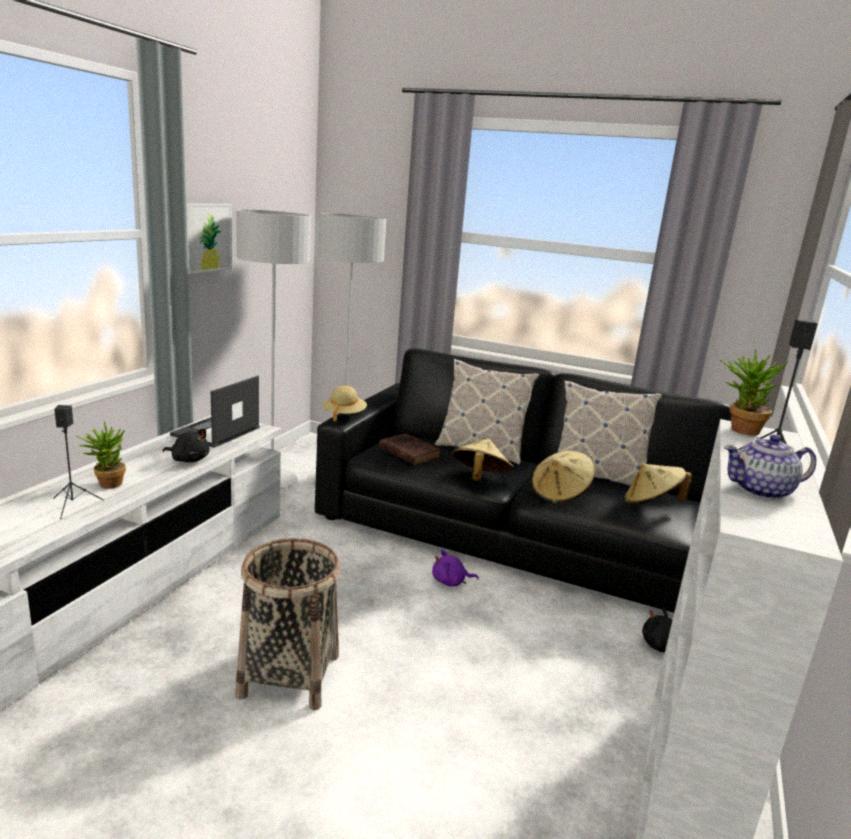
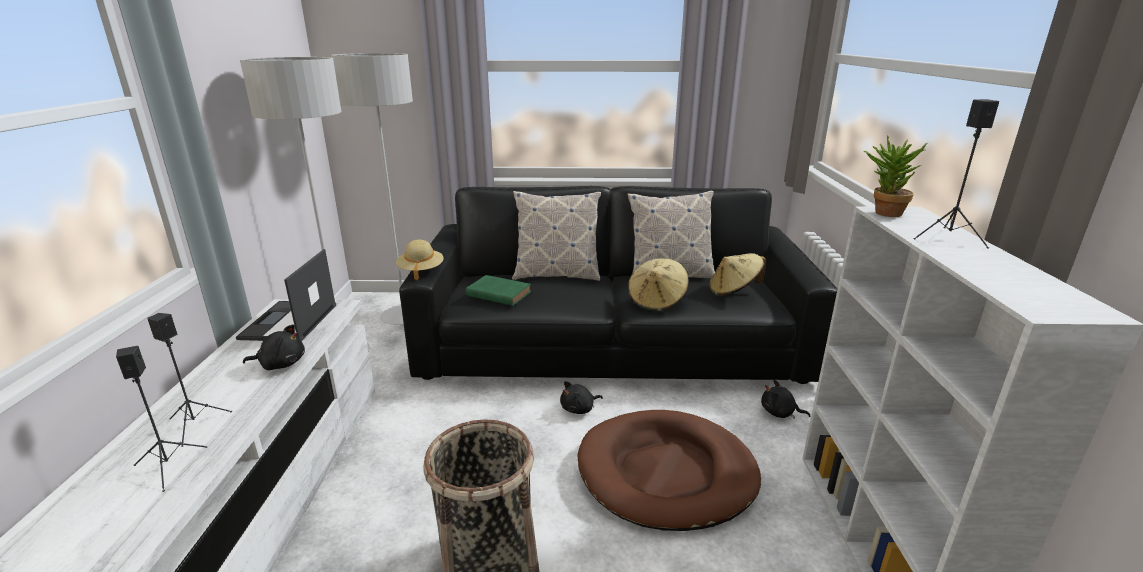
camera: 20 degrees left, 5 degrees up
potted plant [76,421,126,489] -> black speaker [147,313,232,447]
picture [186,203,232,274] -> none
brown book [379,434,441,465] -> green book [466,275,531,306]
purple plush toy [432,549,479,587] -> black plush toy [560,381,603,414]
beige hat [452,438,514,481] -> none
teapot [724,435,816,500] -> none
none -> brown dog bed [577,410,761,531]

